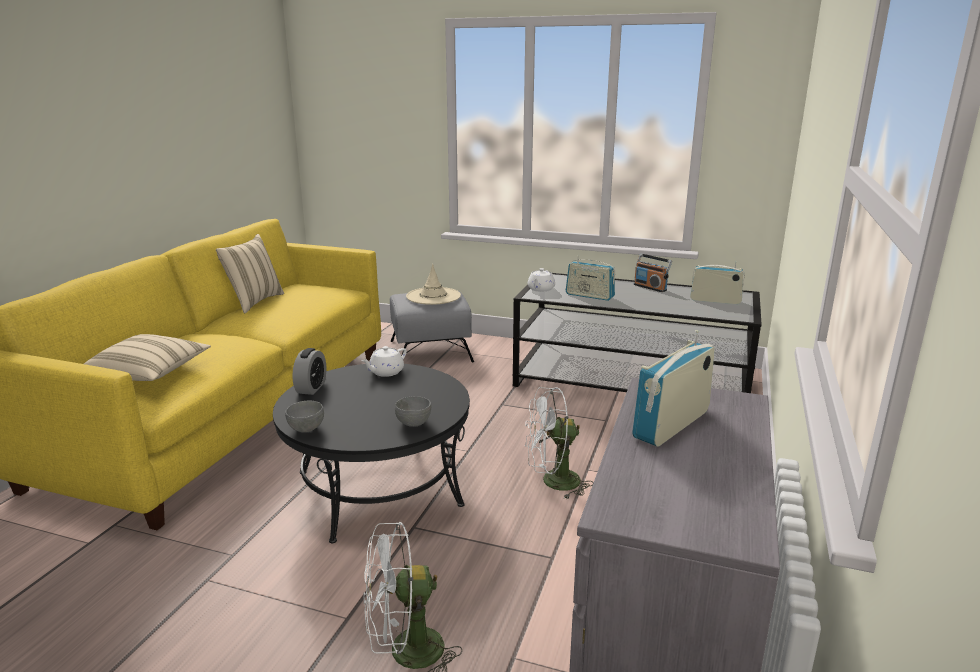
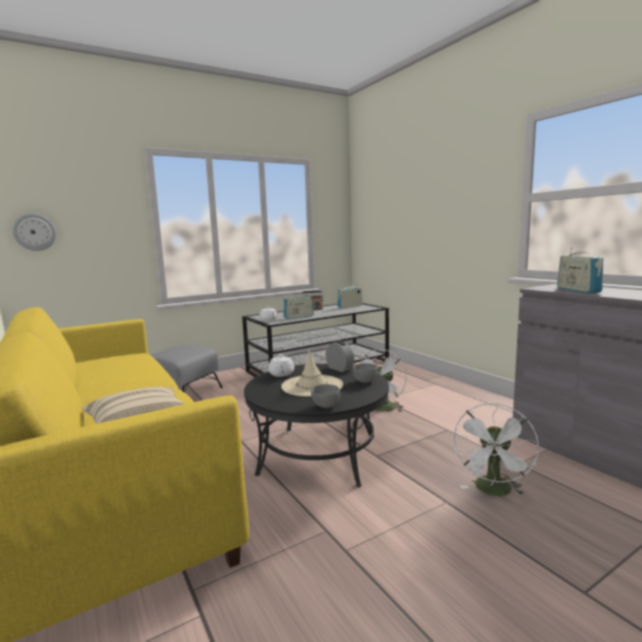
camera: 50 degrees left, 10 degrees down
beige pillow [216,234,284,313] -> none
alarm clock [292,348,326,395] -> alarm clock moved to [326,340,354,372]
beige hat [406,264,461,305] -> beige hat moved to [281,349,343,397]
none -> wall clock [13,213,56,251]

